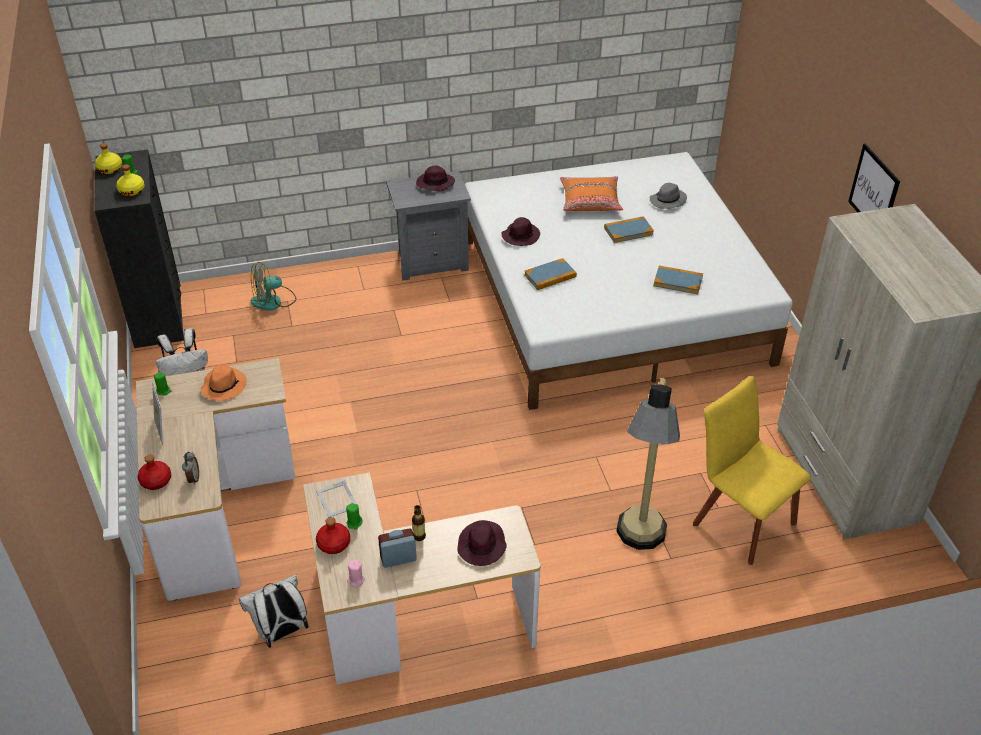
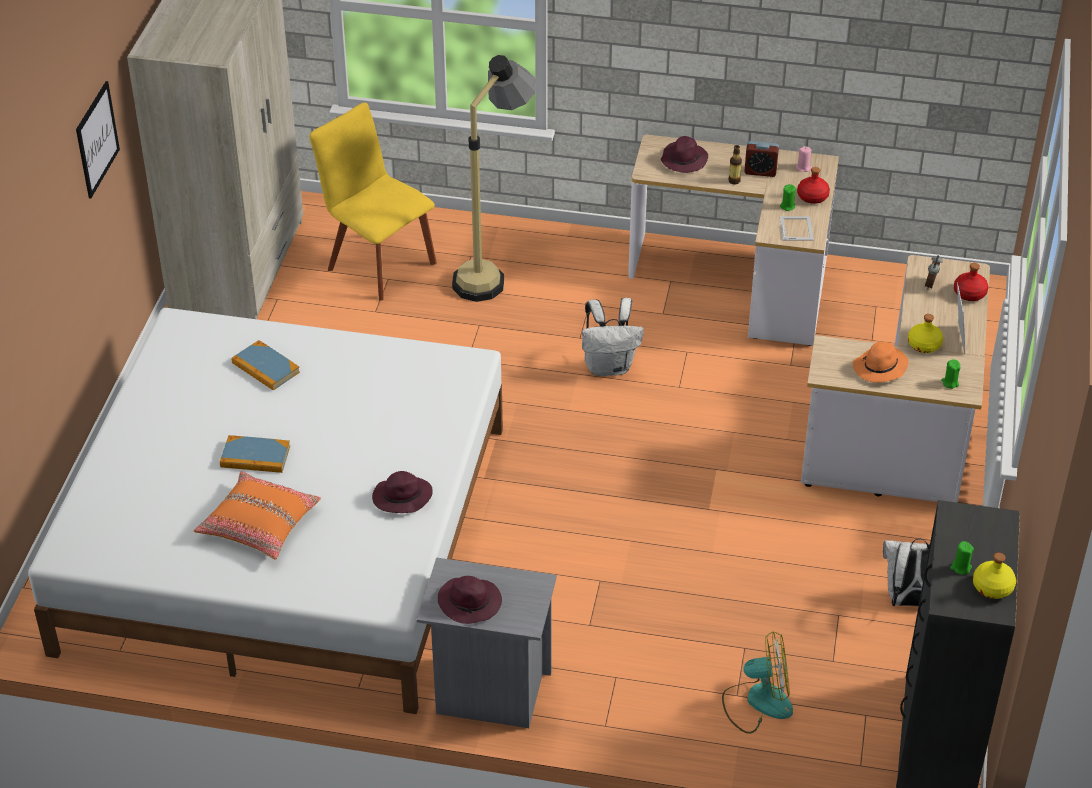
camera: 155 degrees left, 0 degrees up
yellow bottle [116,164,145,196] -> yellow bottle moved to [908,314,943,353]
white backpack [239,574,308,648] -> white backpack moved to [582,298,644,376]
book [524,258,577,290] -> none
grey hat [650,183,687,209] -> none
yellow chair [693,376,811,565] -> yellow chair turned 150 degrees clockwise [309,103,437,301]

